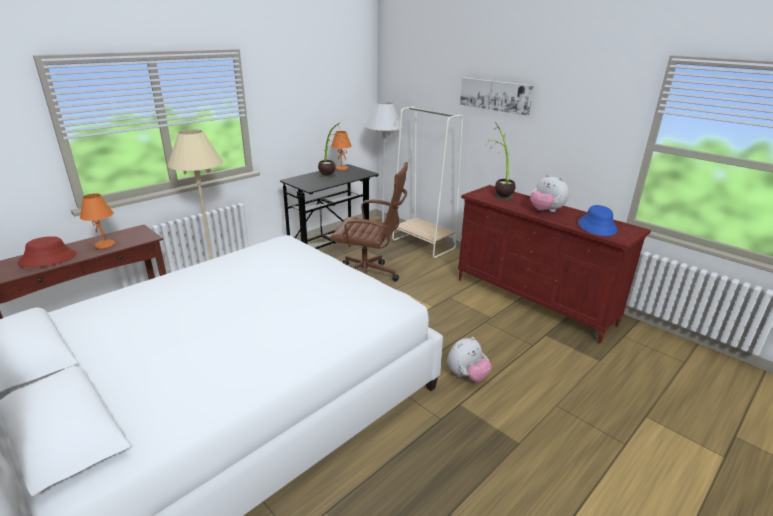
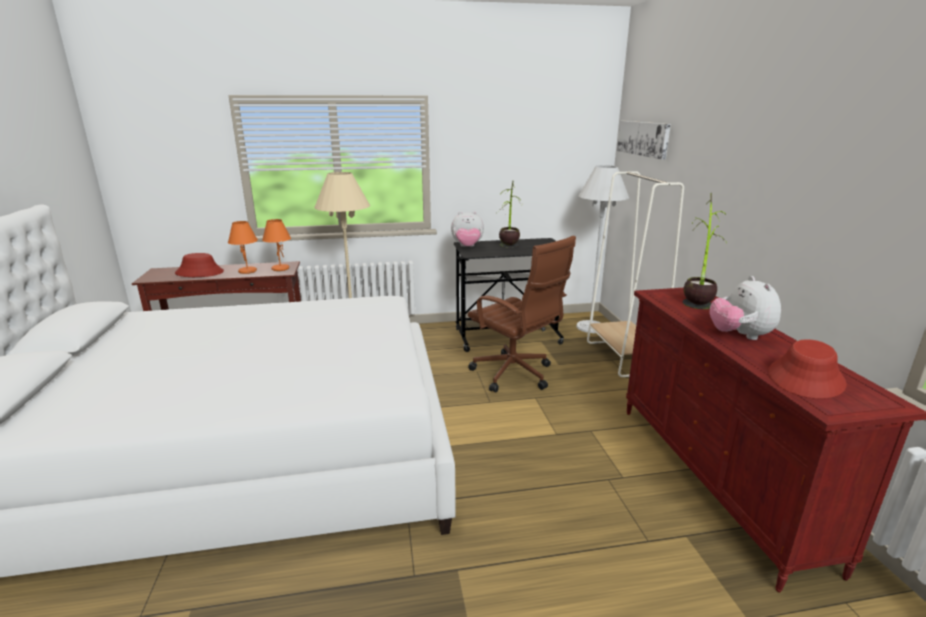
camera: 35 degrees right, 5 degrees down
orange table lamp [331,131,352,171] -> orange table lamp moved to [262,219,291,271]
plush toy [447,337,492,382] -> plush toy moved to [451,211,484,247]
picture [460,78,534,116] -> picture moved to [617,121,671,160]
blue hat [578,205,618,236] -> red hat [768,339,847,399]

